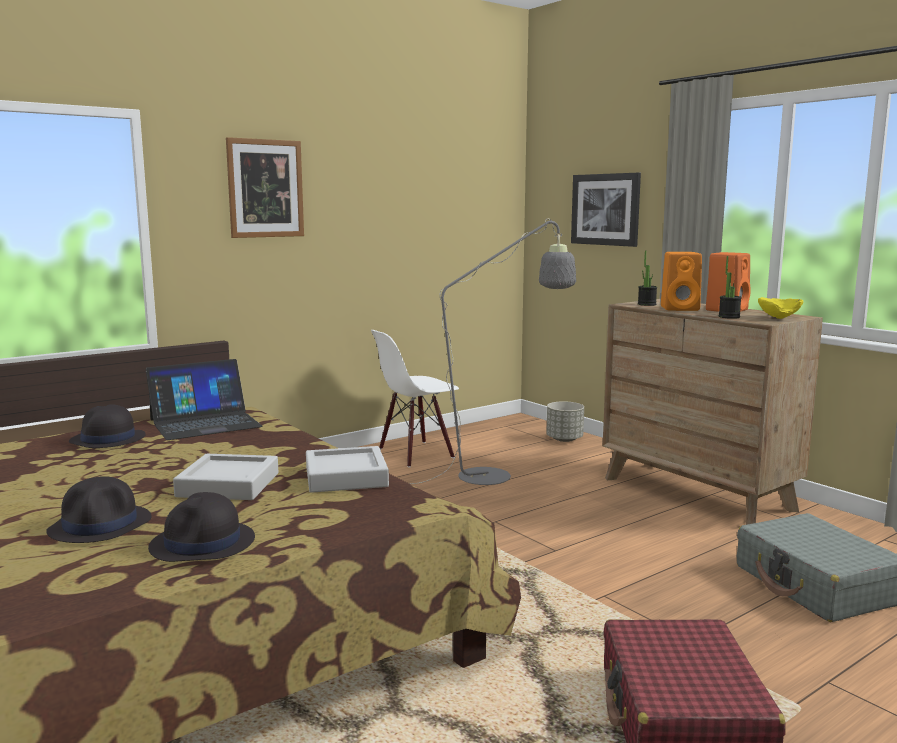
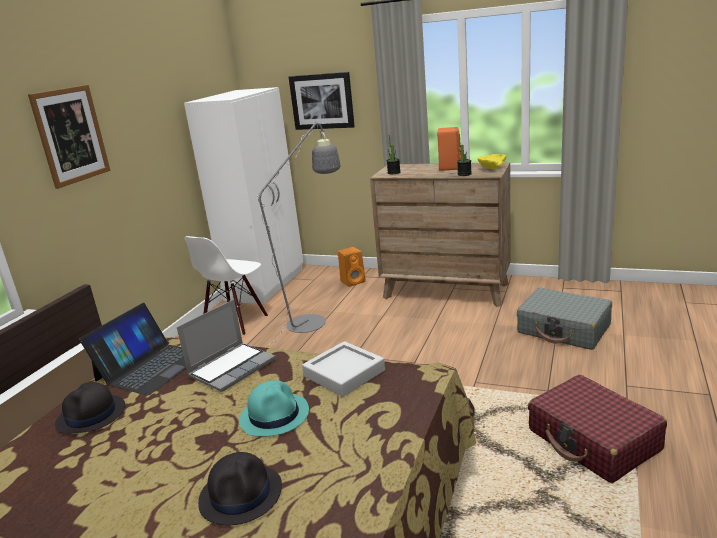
camera: 30 degrees left, 10 degrees up
black hat [148,492,255,562] -> none
grey tray [173,454,278,500] -> turquoise hat [239,381,309,436]
grey planter [546,401,584,442] -> none
orange speaker [661,252,702,311] -> orange speaker moved to [338,247,366,287]
none -> laptop [177,299,276,392]
none -> white wardrobe [184,87,303,305]

